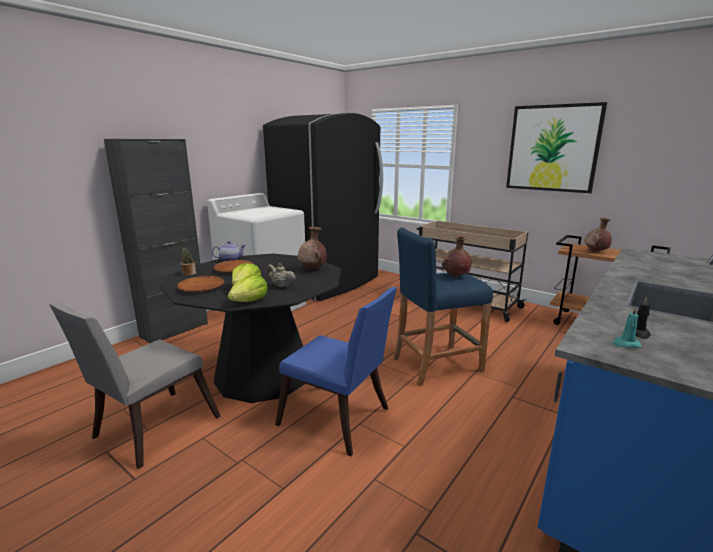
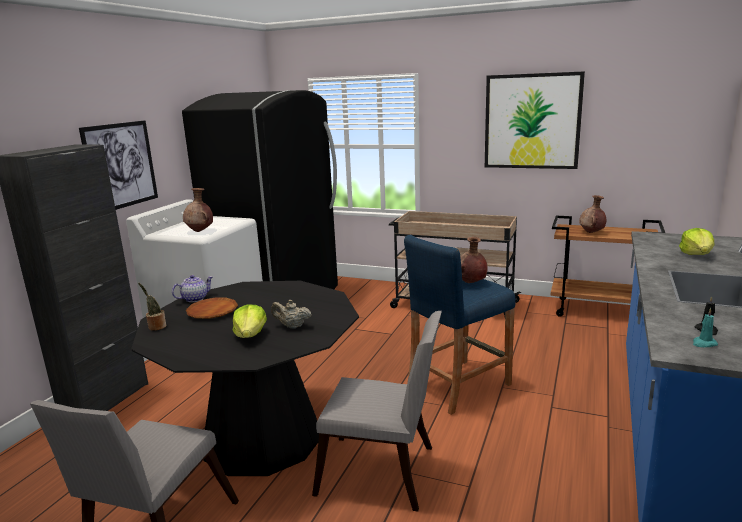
camera: 15 degrees left, 0 degrees up
brown plate [177,276,224,292] -> none
lettuce [228,275,268,302] -> lettuce moved to [679,228,714,255]
blue chair [275,287,397,456] -> grey chair [312,311,442,512]
brown vase [298,227,327,270] -> brown vase moved to [183,188,213,232]
none -> picture [79,120,158,210]

